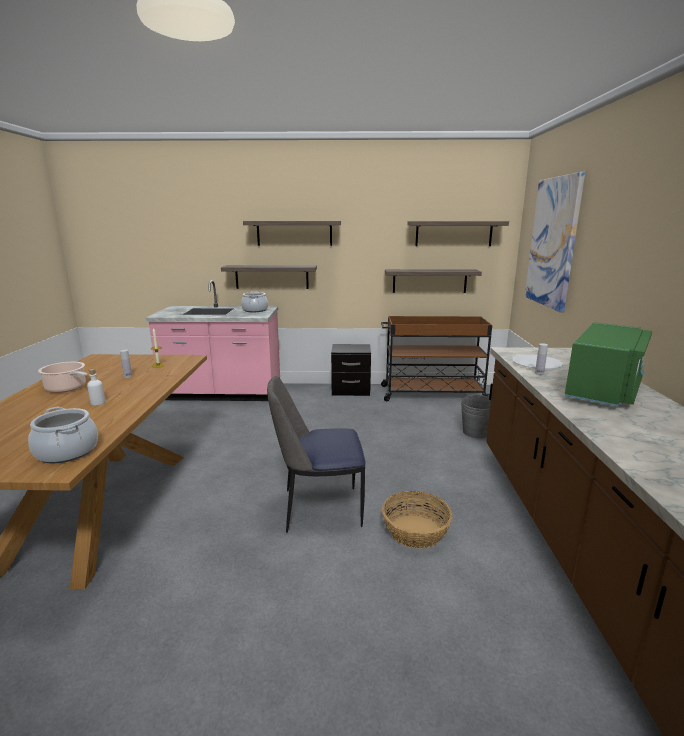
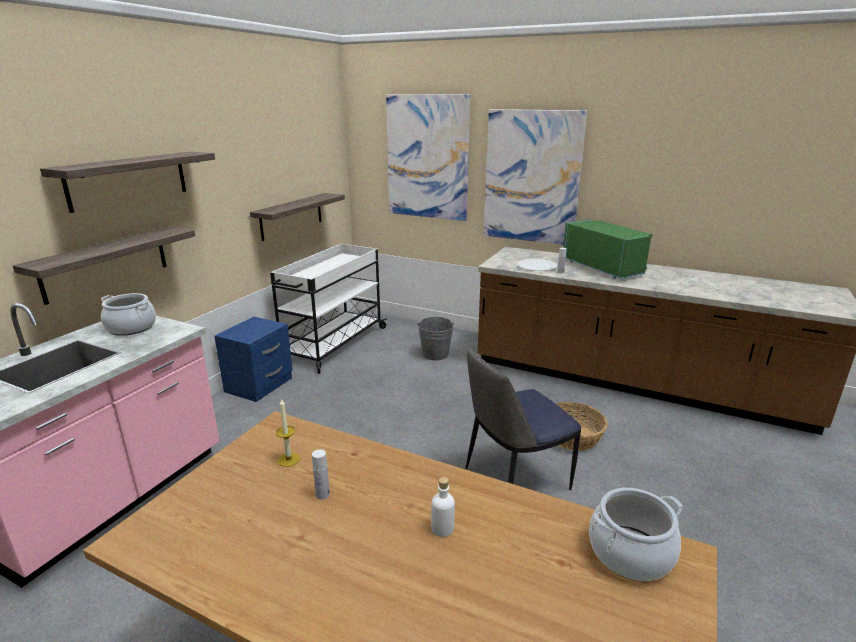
camera: 65 degrees left, 5 degrees up
cooking pot [38,362,88,393] -> none
chair [267,376,366,533] -> chair turned 45 degrees clockwise [466,347,581,490]
black nightstand [331,344,371,396] -> blue nightstand [214,317,293,402]
brown cart [381,316,492,401] -> white cart [270,244,387,374]
shelf [407,221,509,246] -> none
none -> picture [484,109,588,245]

